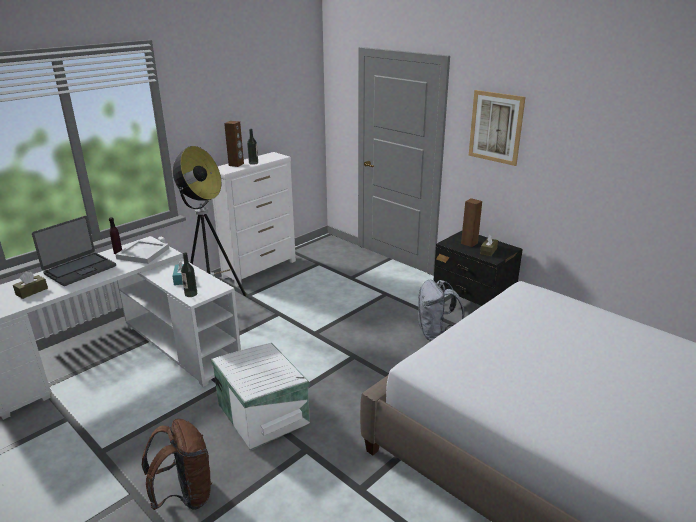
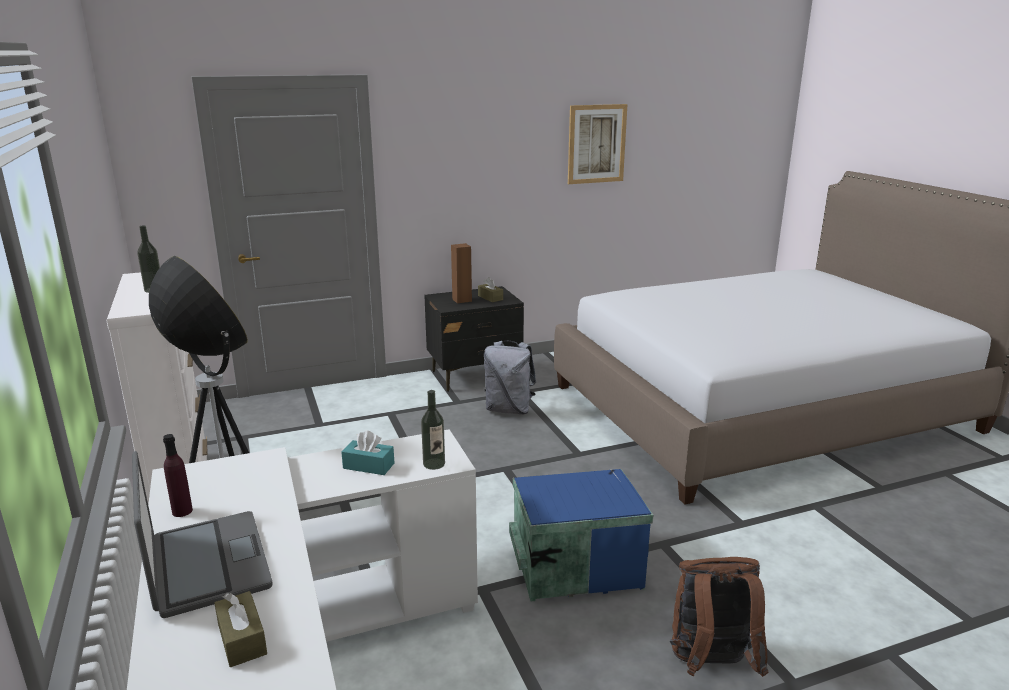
camera: 65 degrees left, 5 degrees down
white tray [115,240,169,264] -> none
white storage box [211,343,310,450] -> blue storage box [509,469,653,602]
brown speaker [224,121,244,167] -> none
picture [469,90,526,166] -> picture moved to [568,104,628,184]

